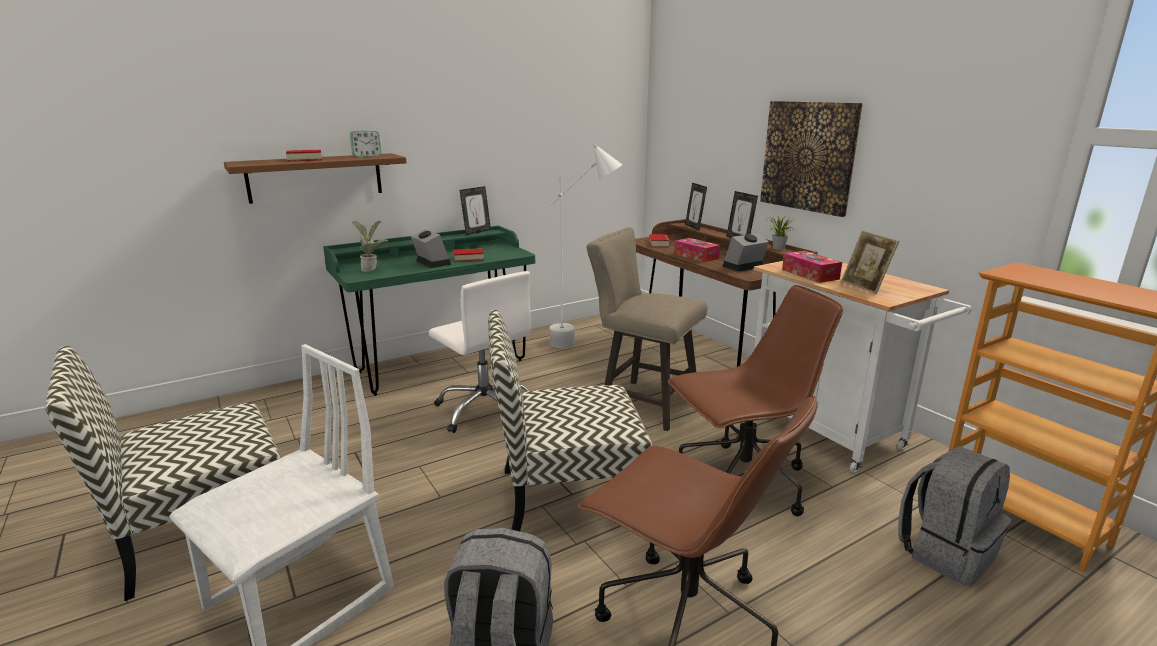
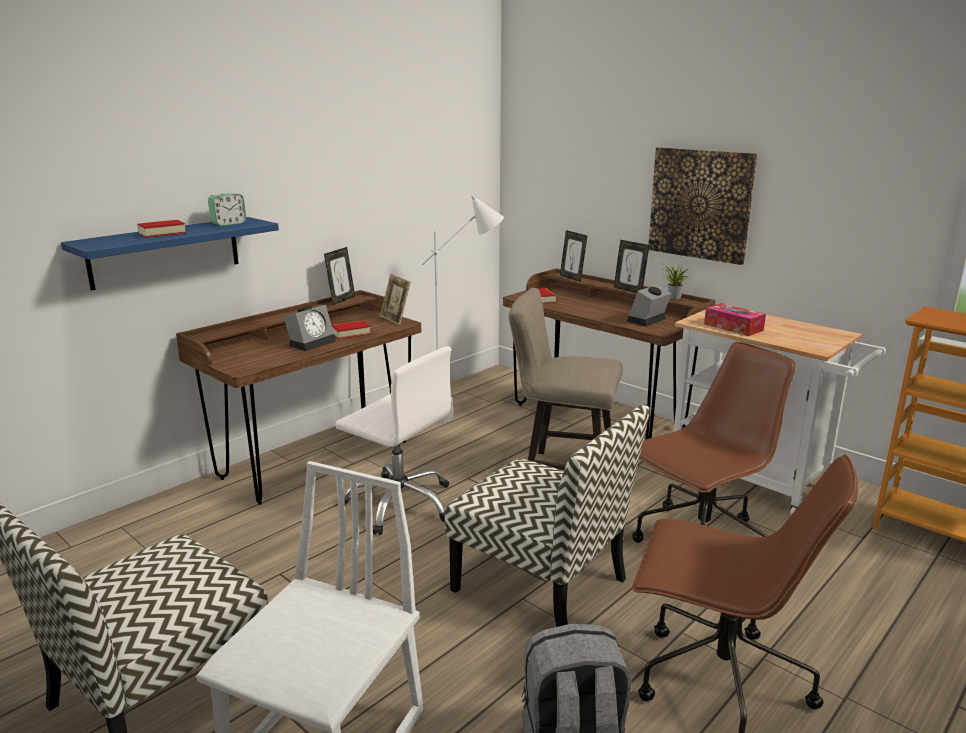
camera: 15 degrees left, 0 degrees up
brown shelf [224,153,406,204] -> blue shelf [61,217,279,290]
green desk [323,225,535,396] -> brown desk [176,290,421,505]
potted plant [352,221,389,272] -> none
alarm clock [411,229,451,268] -> alarm clock turned 90 degrees clockwise [284,305,336,351]
chair [488,310,653,531] -> chair turned 120 degrees counterclockwise [445,404,649,627]
tissue box [674,238,720,262] -> none
picture frame [841,231,899,294] -> picture frame moved to [380,274,411,325]
grey backpack [898,446,1011,587] -> none

